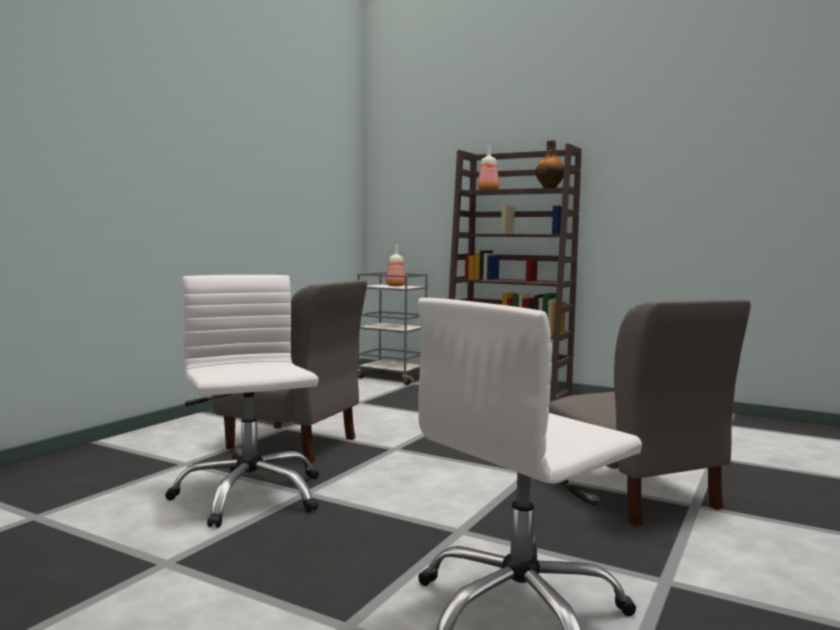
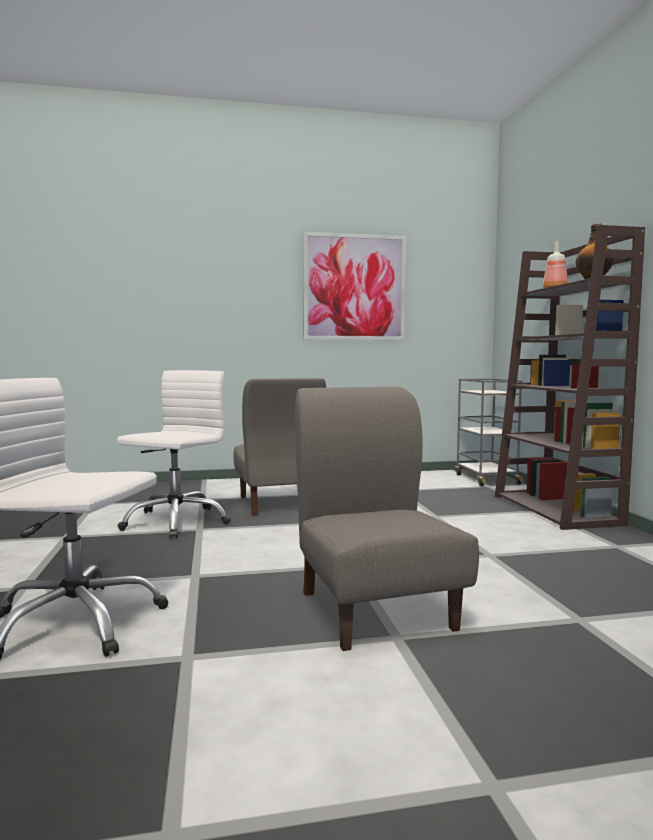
camera: 50 degrees right, 0 degrees up
bottle [386,245,405,286] -> none
grey chair [549,299,751,526] -> grey chair turned 135 degrees clockwise [295,387,479,651]
none -> picture [303,232,406,340]

